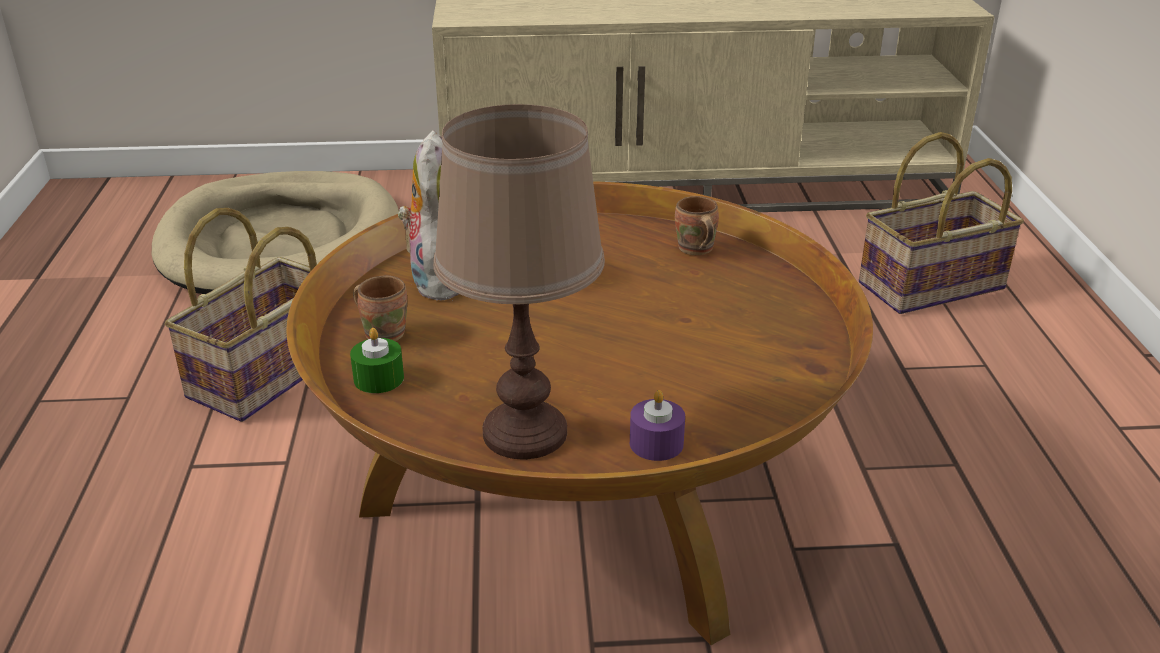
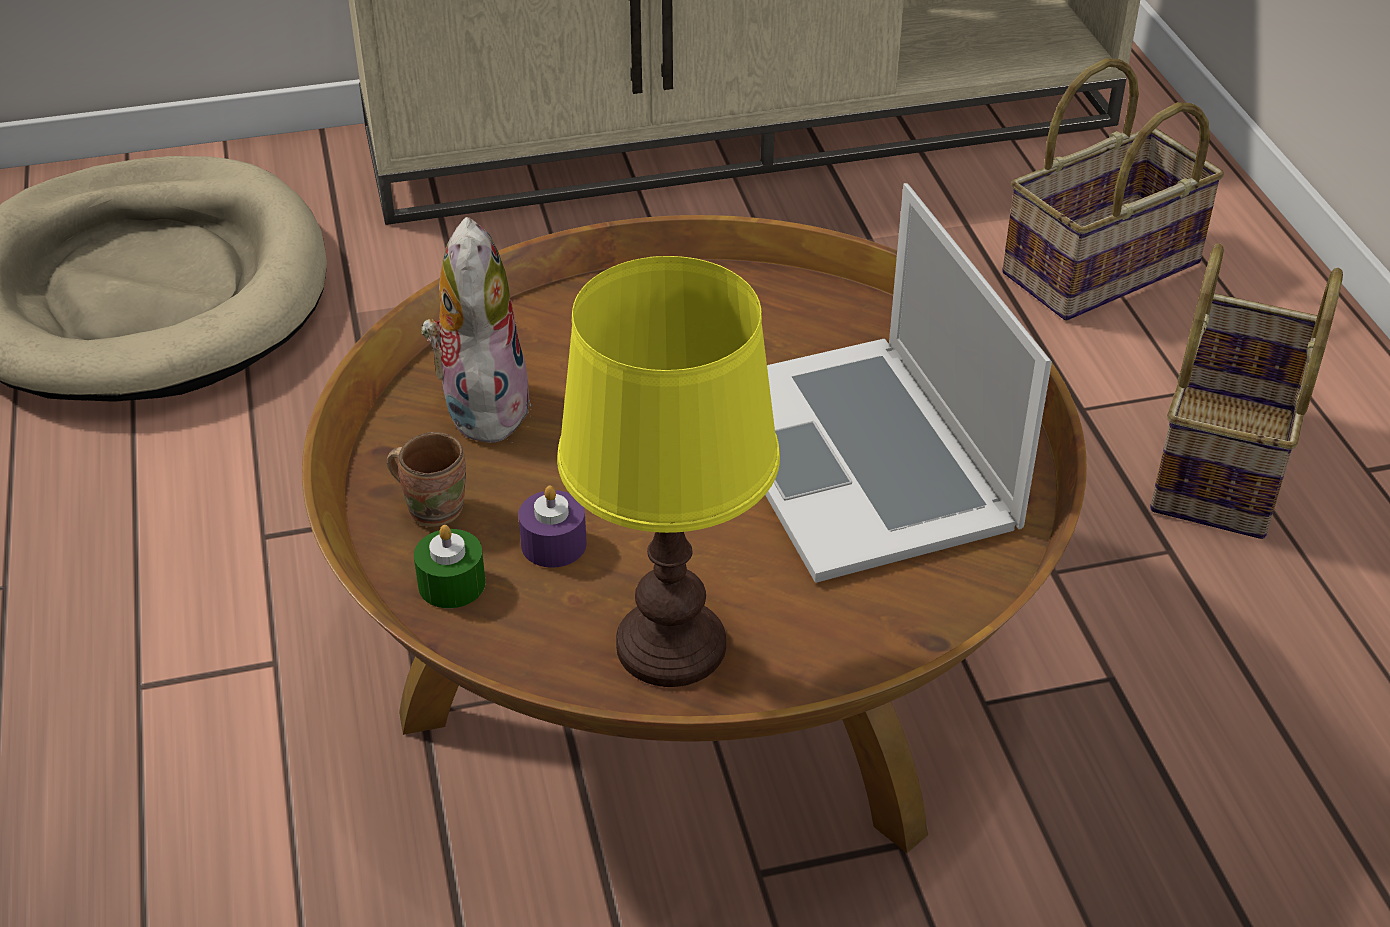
camera: 10 degrees left, 10 degrees up
basket [165,208,317,422] -> basket moved to [1150,243,1343,539]
brown table lamp [433,104,605,460] -> yellow table lamp [557,256,780,687]
purple candle [630,390,685,461] -> purple candle moved to [518,485,587,568]
brown mug [675,196,719,255] -> none
none -> laptop [762,183,1052,583]

